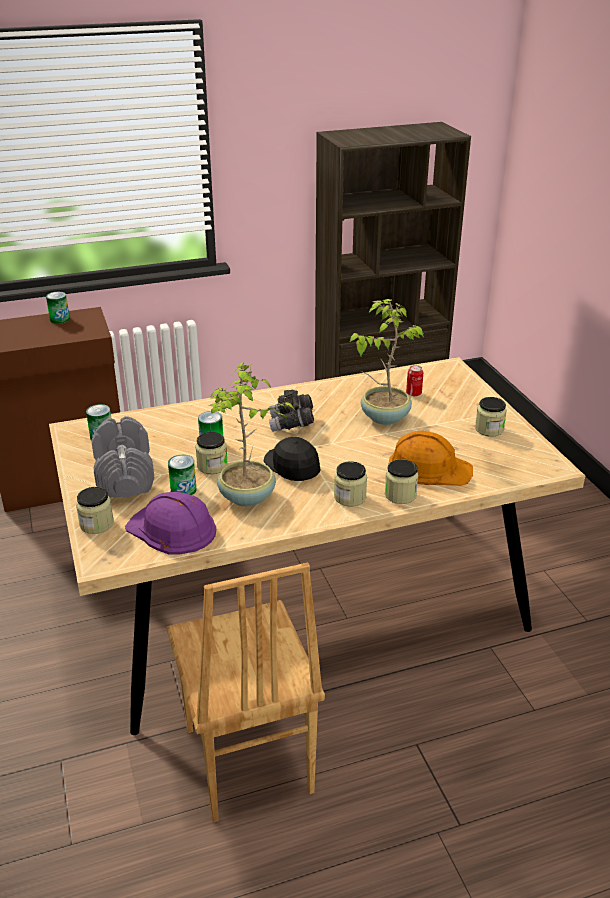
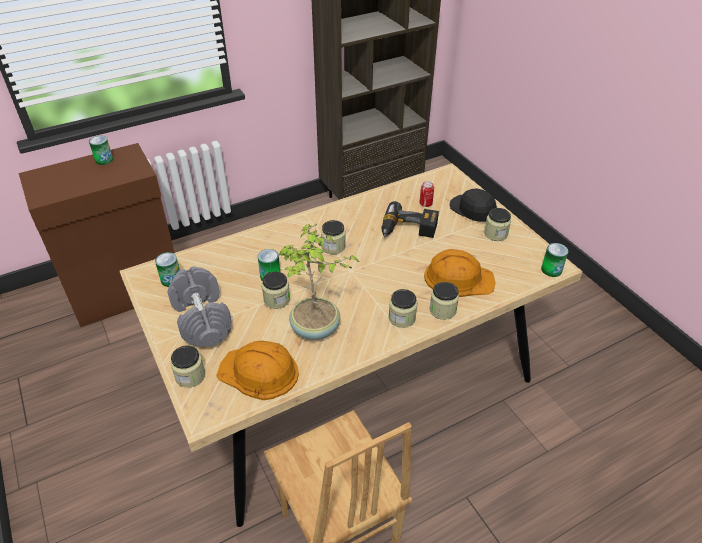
camera: 10 degrees left, 10 degrees up
purple hard hat [125,492,216,555] -> orange hard hat [216,341,299,400]
can [168,455,196,495] -> can moved to [541,243,568,277]
black cap [263,437,321,481] -> black cap moved to [449,188,497,222]
grey binoculars [269,389,314,432] -> jar [321,220,346,254]
potted plant [349,299,424,425] -> power drill [381,201,439,238]

